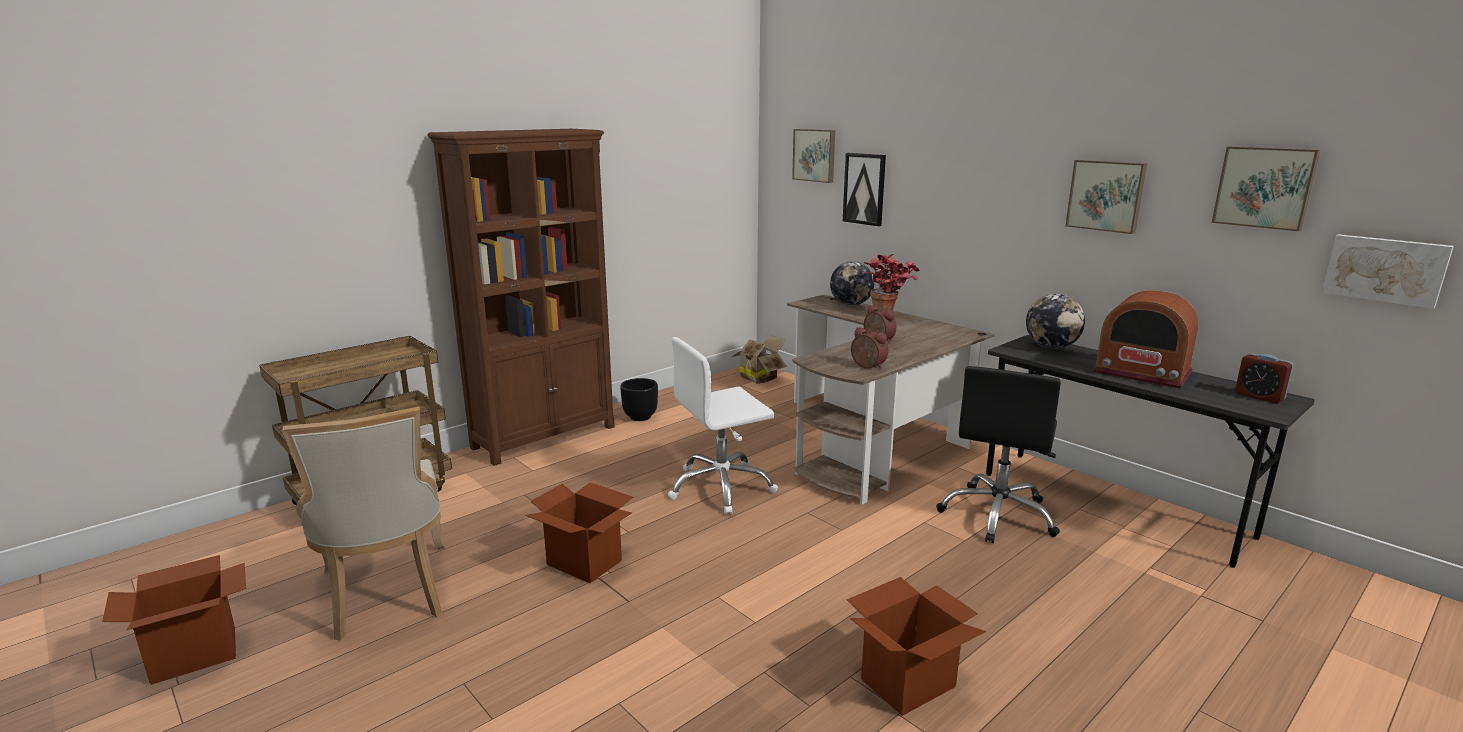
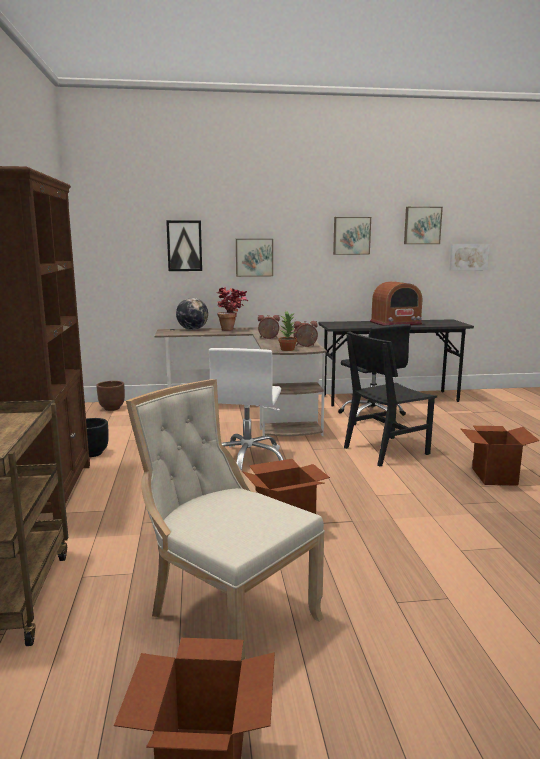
camera: 55 degrees left, 5 degrees down
beige chair [283,407,445,641] -> beige chair turned 150 degrees counterclockwise [126,379,325,661]
cardboard box [730,335,787,384] -> brown planter [96,381,125,411]
picture [792,129,835,183] -> picture moved to [236,239,273,277]
globe [1026,294,1085,349] -> none
alarm clock [1235,353,1294,404] -> none
none -> potted plant [278,311,297,351]
none -> black chair [344,331,437,467]

